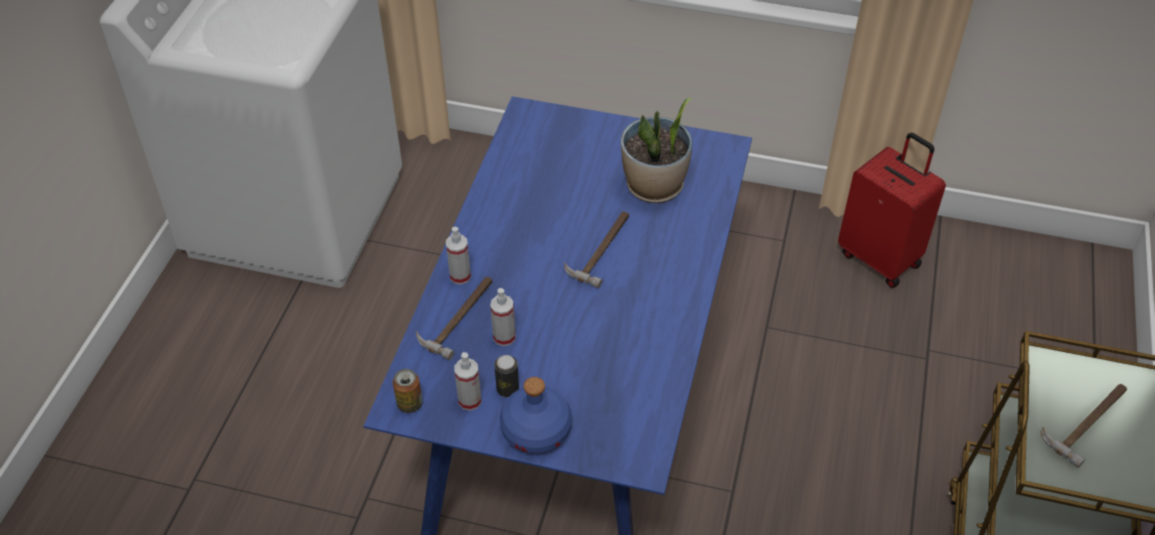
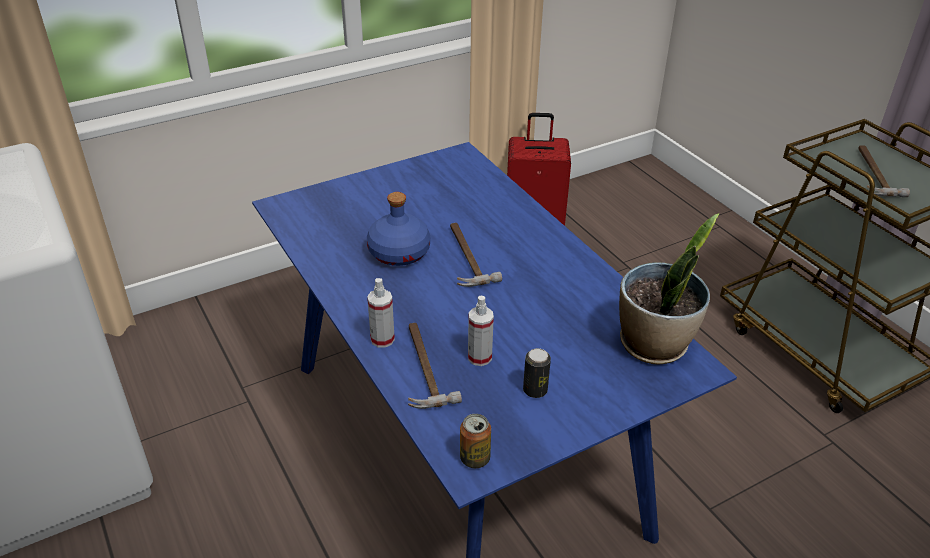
camera: 45 degrees left, 10 degrees down
spray bottle [454,352,481,411] -> none
blue bottle [500,377,572,453] -> blue bottle moved to [367,192,430,266]
potted plant [621,98,692,203] -> potted plant moved to [619,213,720,364]

